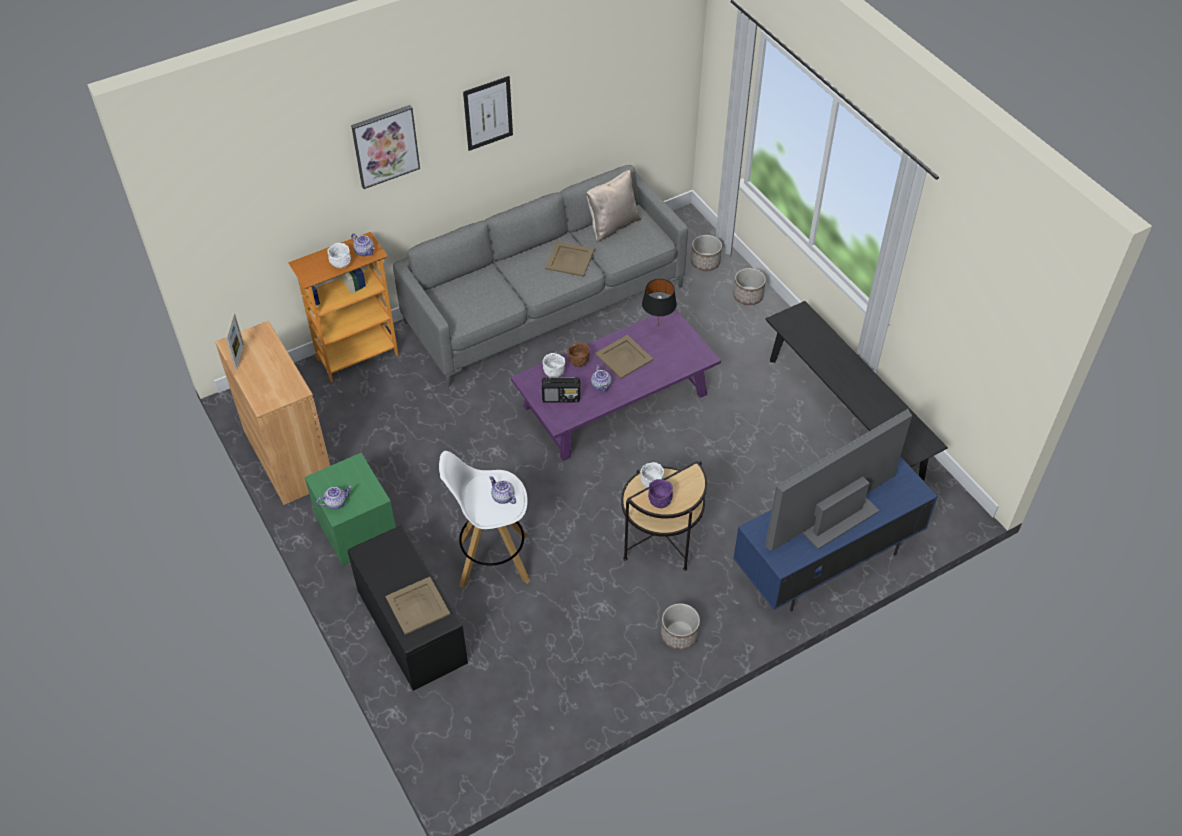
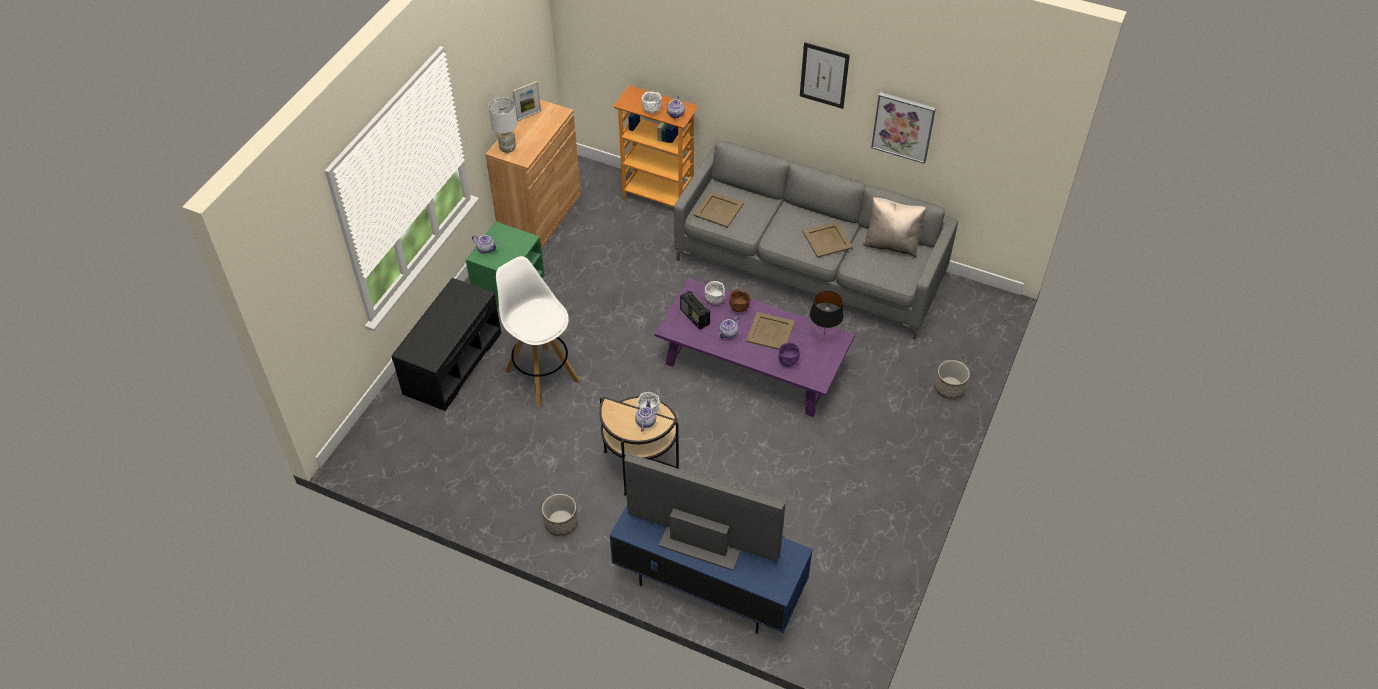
camera: 55 degrees right, 0 degrees up
picture [351,105,420,189] -> picture moved to [871,92,936,164]
beige tray [385,577,451,635] -> beige tray moved to [694,191,744,228]
teapot [489,476,516,504] -> teapot moved to [635,399,656,432]
purple bowl [648,479,673,508] -> purple bowl moved to [778,342,800,367]
planter [691,235,722,271] -> none
black bench [766,301,948,480] -> none
none -> white table lamp [489,97,518,153]

